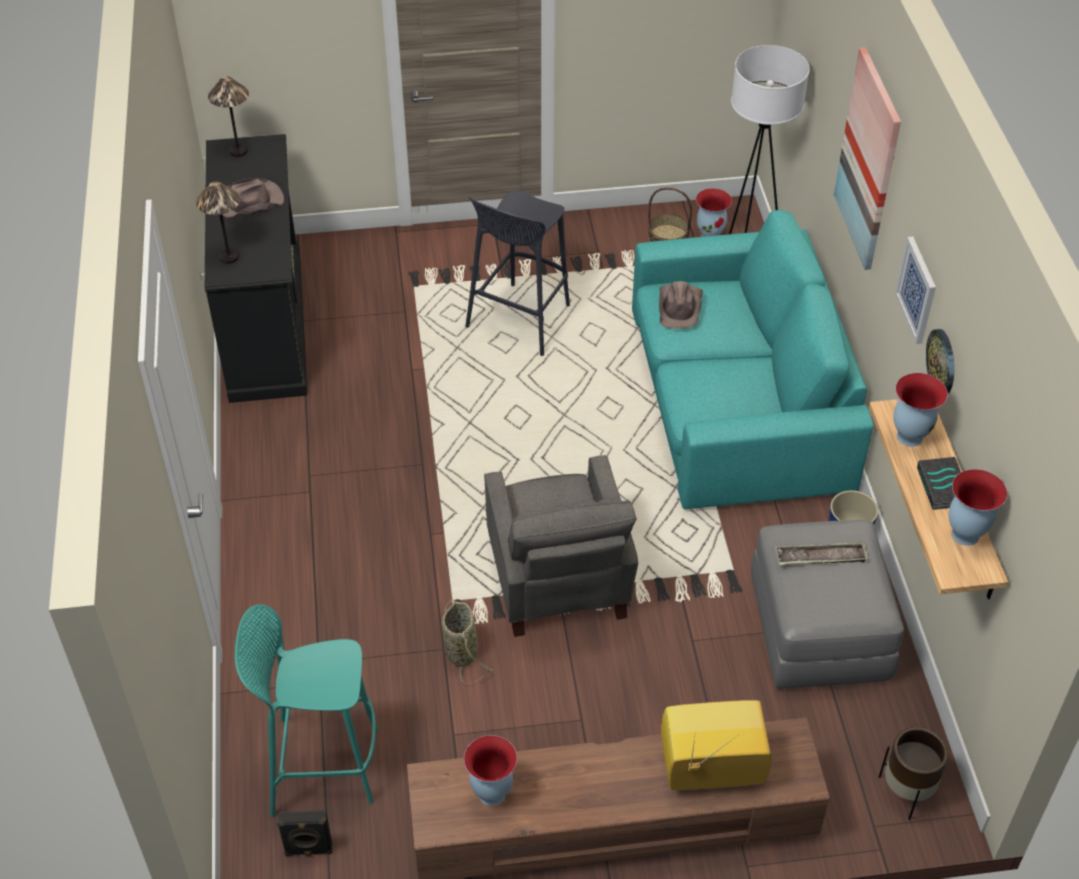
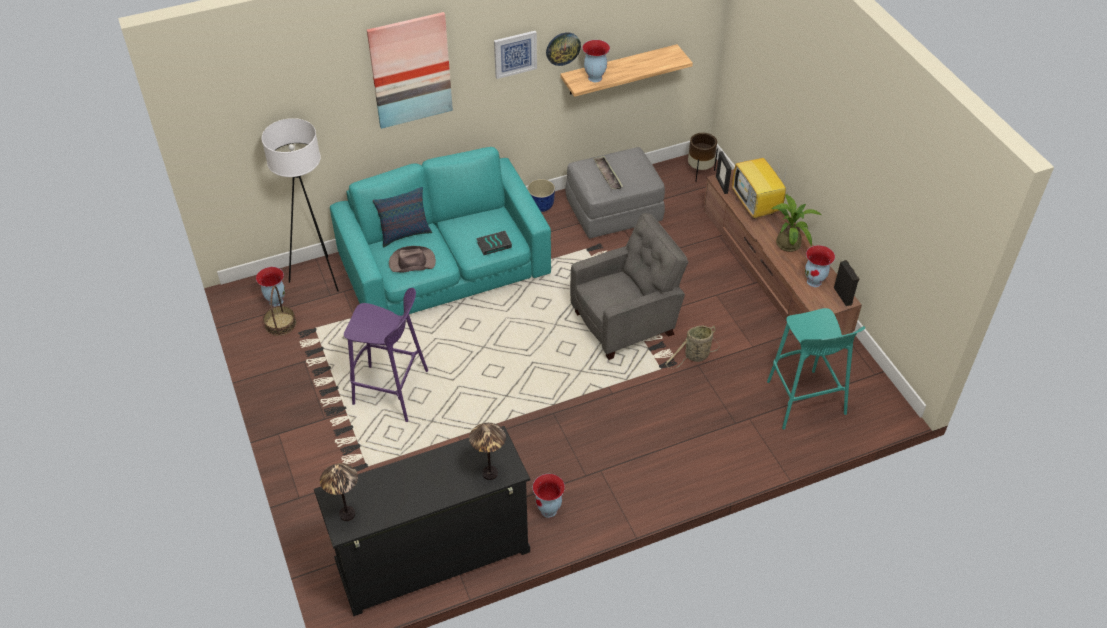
camera: 105 degrees left, 0 degrees up
brown hat [222,178,284,218] -> none
black speaker [277,810,333,856] -> black speaker moved to [834,260,860,306]
grey stool [465,190,570,356] -> purple stool [344,288,428,422]
book [917,457,961,510] -> book moved to [476,231,512,255]
vase [949,469,1007,546] -> vase moved to [533,474,565,518]
none -> blue pillow [373,187,432,247]
none -> picture frame [716,151,732,194]
none -> potted plant [771,194,822,252]

